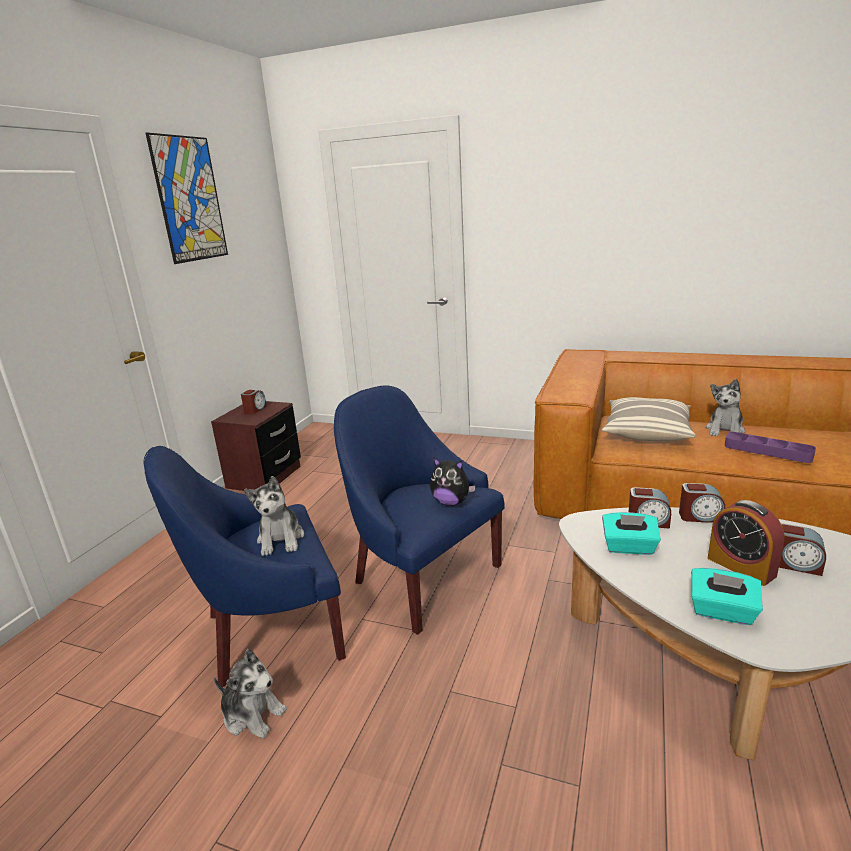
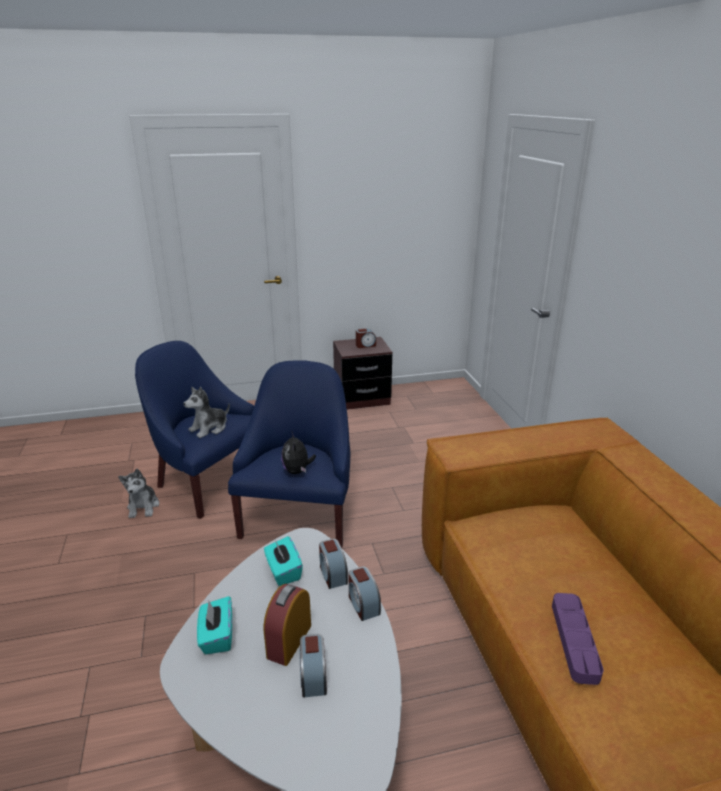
camera: 55 degrees right, 5 degrees up
picture [146,133,228,264] -> none
pillow [602,397,696,441] -> none
plush toy [706,379,745,436] -> none

